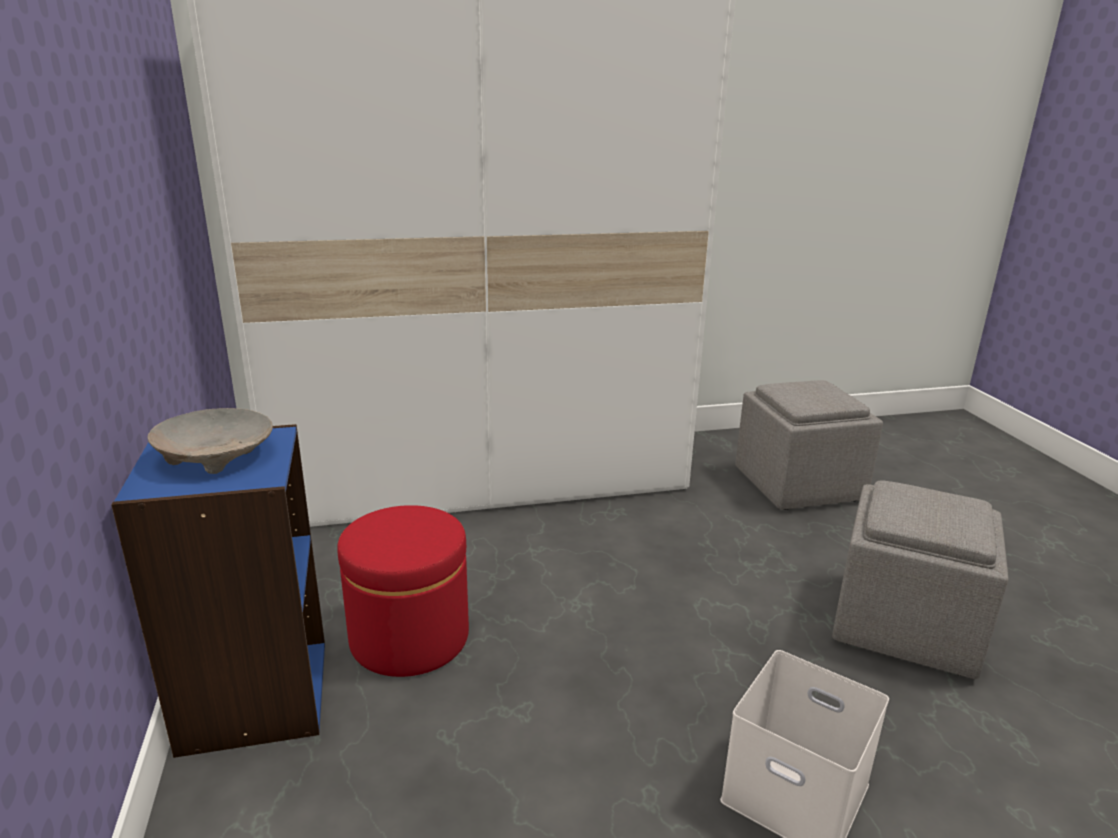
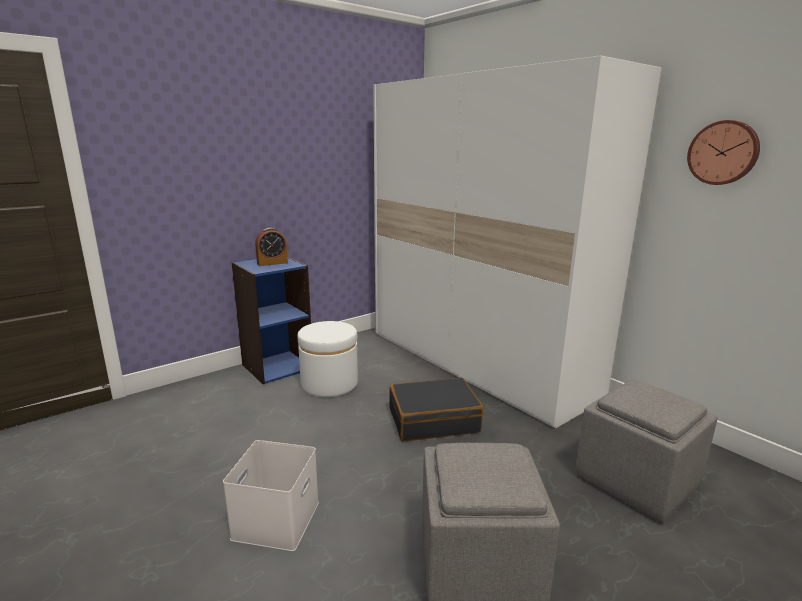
camera: 65 degrees right, 5 degrees down
beige bowl [147,408,273,474] -> alarm clock [255,228,288,266]
red ottoman [337,505,469,677] -> white ottoman [298,321,358,397]
none -> black suitcase [389,377,484,441]
none -> wall clock [687,120,760,185]

